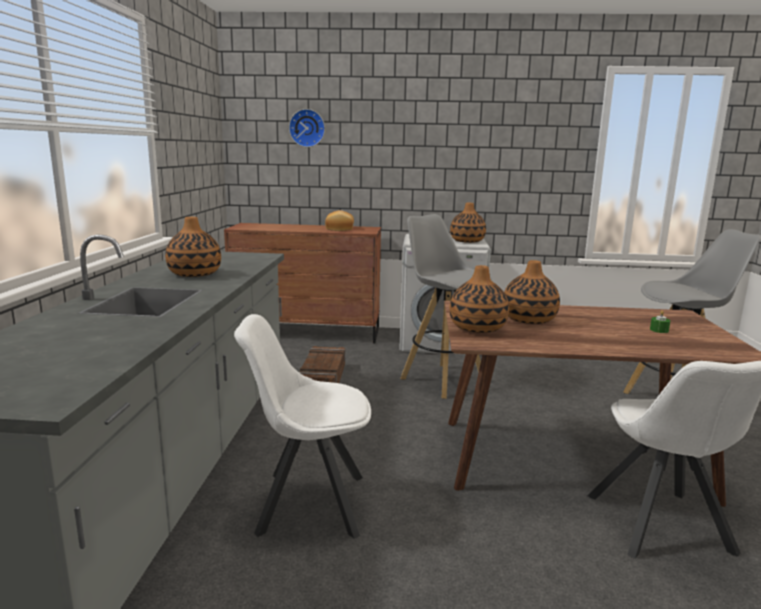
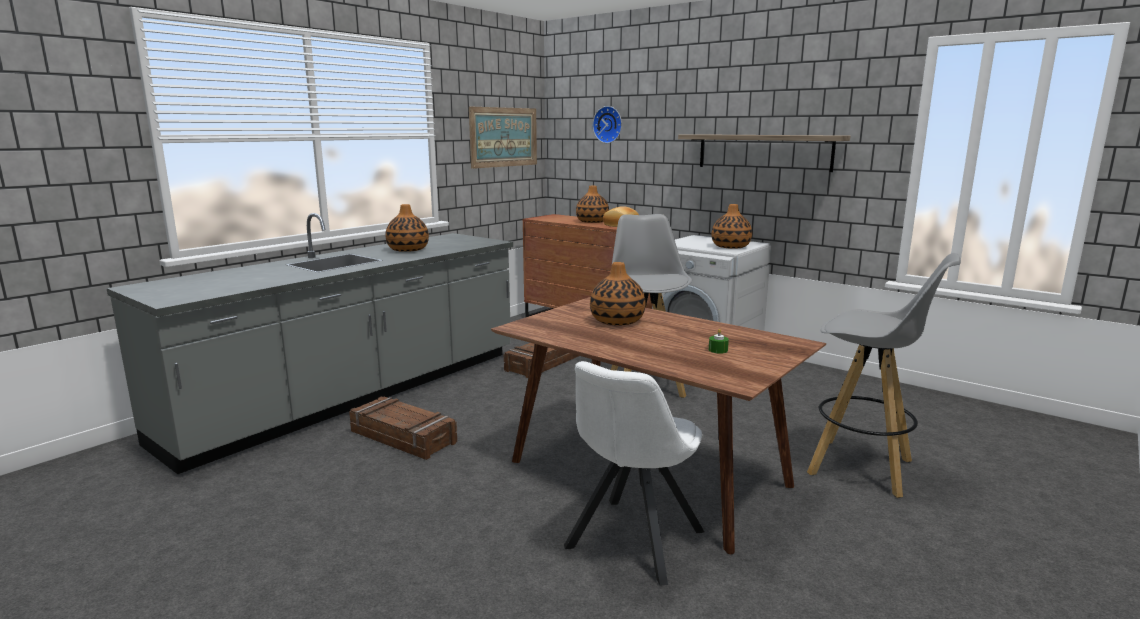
camera: 35 degrees right, 0 degrees up
white chair [234,314,371,539] -> crate [349,396,457,460]
vase [450,265,509,333] -> vase moved to [576,186,609,223]
none -> picture [469,107,537,169]
none -> shelf [678,134,850,172]

